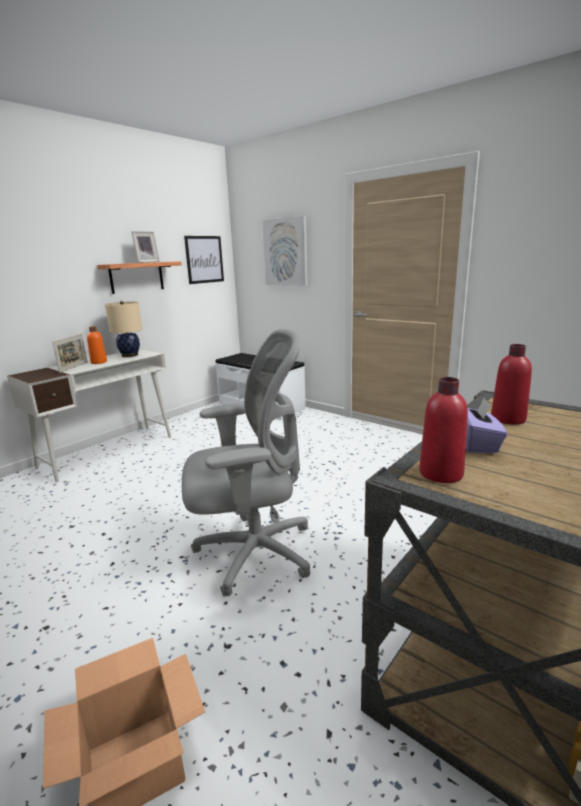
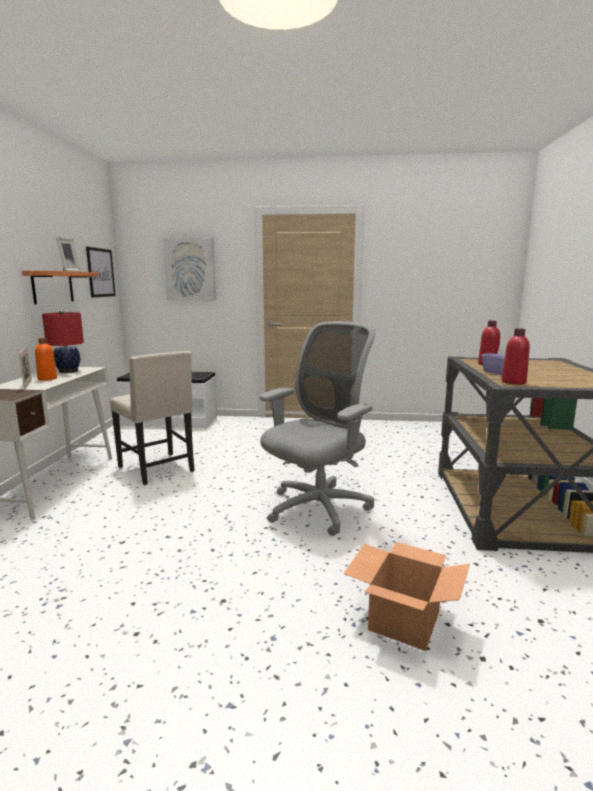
camera: 35 degrees left, 5 degrees down
beige table lamp [105,301,142,357] -> red table lamp [42,310,84,373]
none -> beige chair [110,351,195,485]

